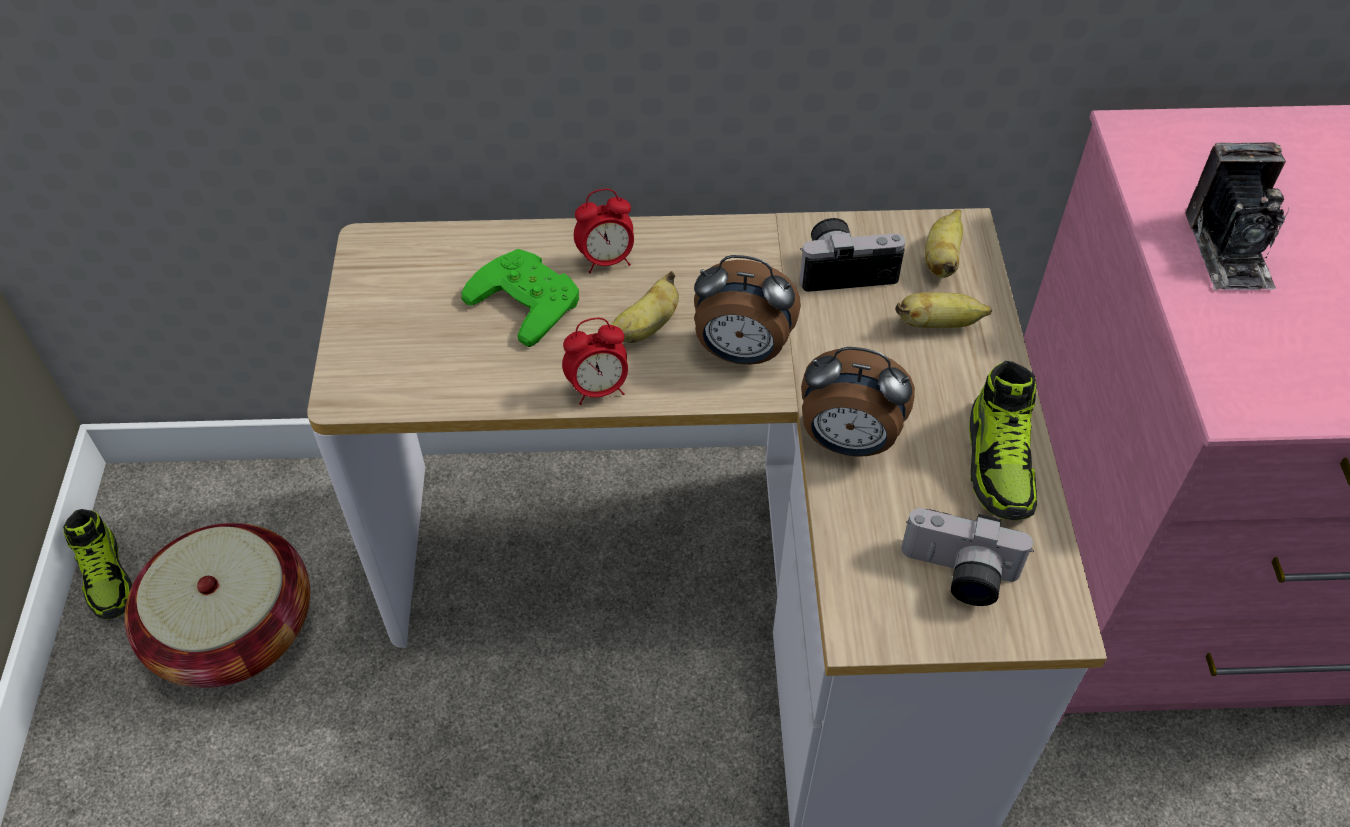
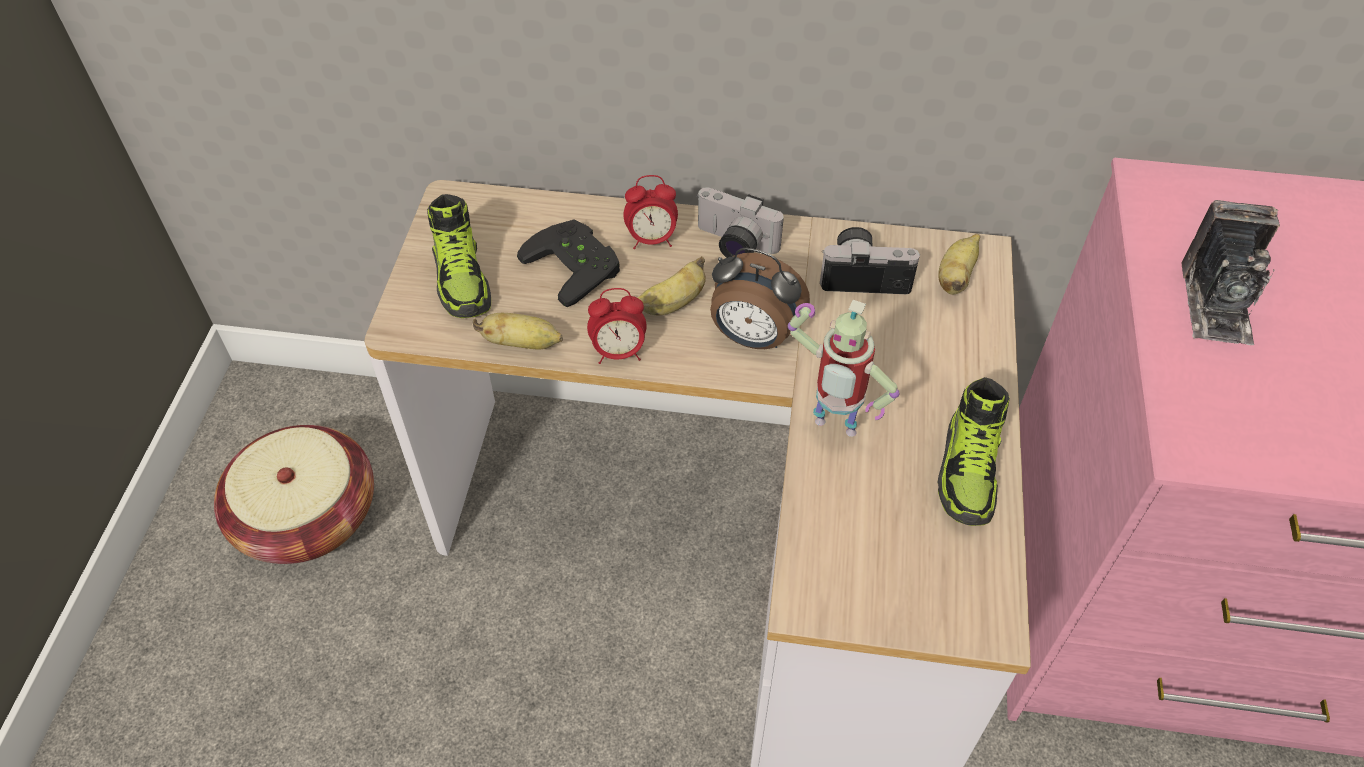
camera: 10 degrees right, 0 degrees up
shoe [63,509,132,619] -> shoe moved to [427,194,491,318]
green game controller [461,249,579,347] -> black game controller [517,219,620,307]
alarm clock [801,347,915,457] -> toy robot [787,300,899,437]
banana [895,292,992,328] -> banana moved to [473,313,563,349]
camera [901,508,1034,606] -> camera moved to [696,187,784,258]

